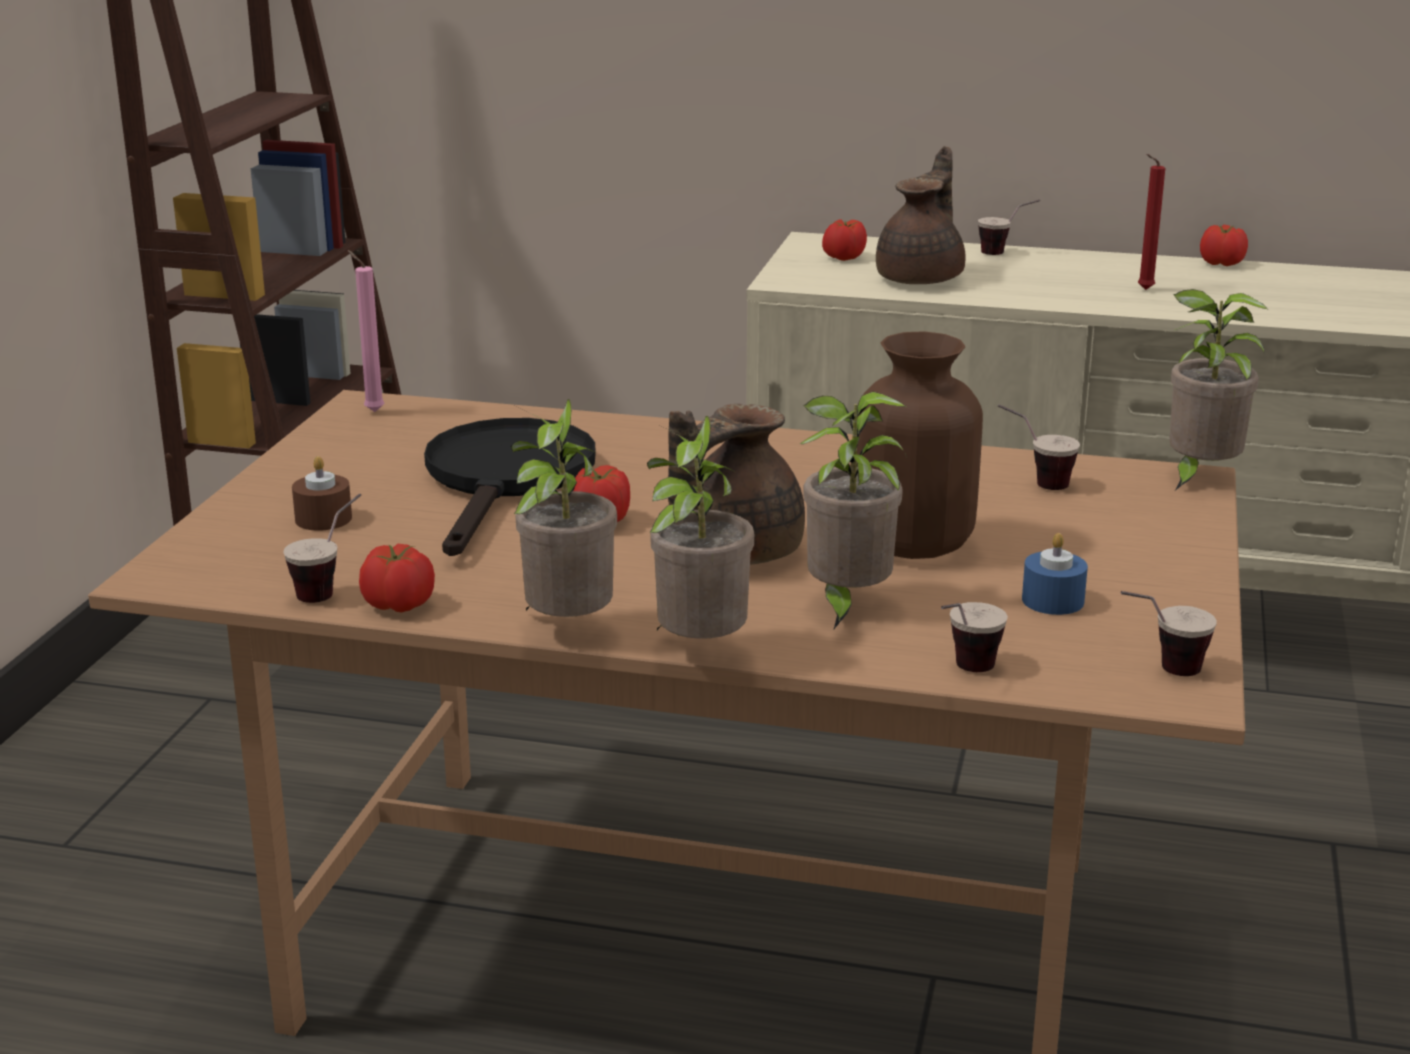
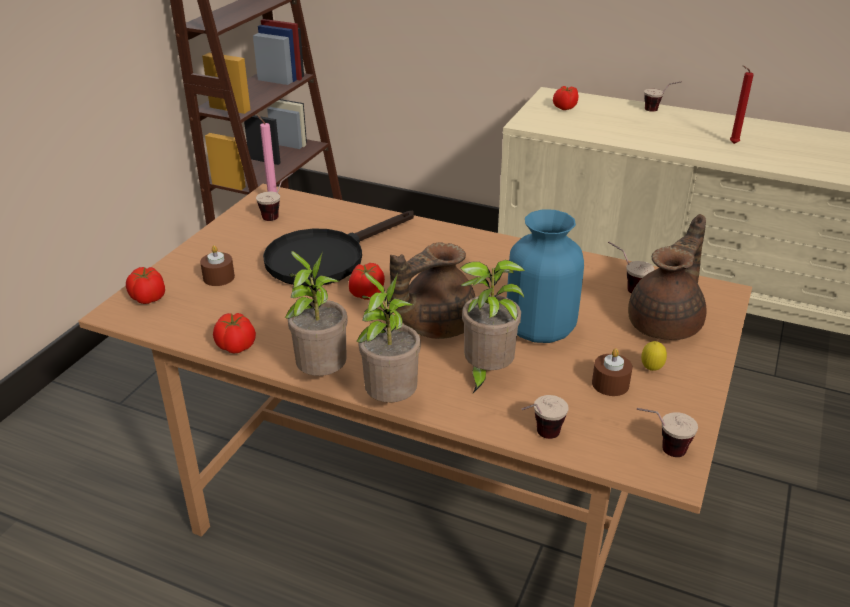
camera: 10 degrees right, 10 degrees up
cup [283,493,361,603] -> cup moved to [256,172,293,221]
black frying pan [424,418,596,556] -> black frying pan turned 150 degrees counterclockwise [263,211,414,286]
brown vase [857,331,983,559] -> blue vase [507,209,584,343]
brown teapot [876,146,966,284] -> brown teapot moved to [628,214,706,340]
blue candle [1022,533,1088,615] -> brown candle [592,348,633,396]
potted plant [1169,289,1268,491] -> none
tomato [1200,225,1248,266] -> tomato moved to [126,267,165,304]
none -> lemon [641,341,667,371]

